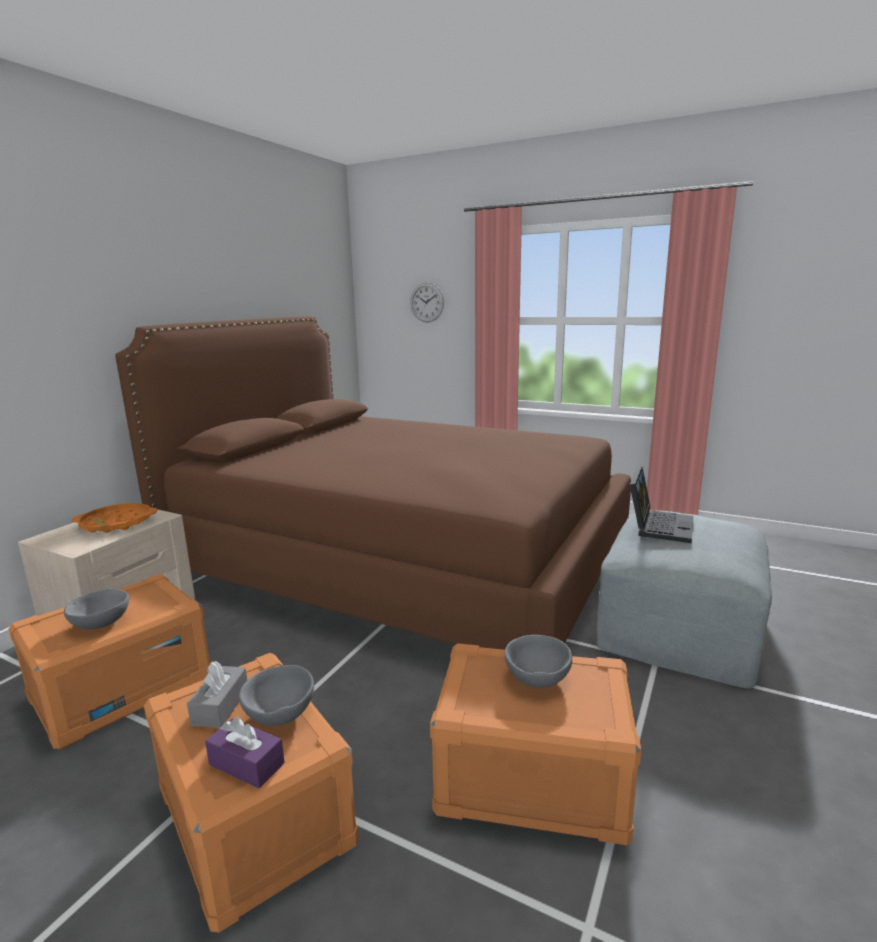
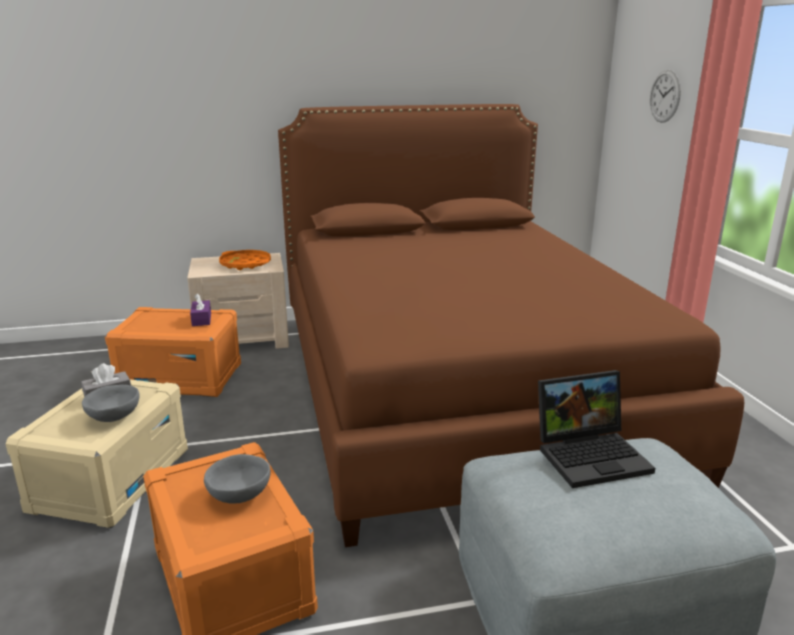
camera: 50 degrees right, 5 degrees up
grey bowl [64,589,129,629] -> none
orange storage box [144,653,359,933] -> beige storage box [5,379,188,528]
purple tissue box [205,717,285,788] -> purple tissue box moved to [190,294,211,326]

